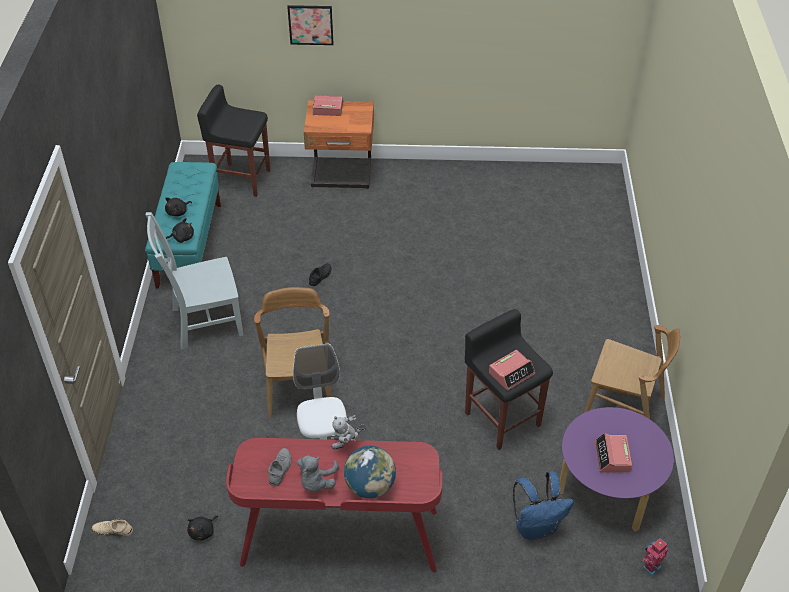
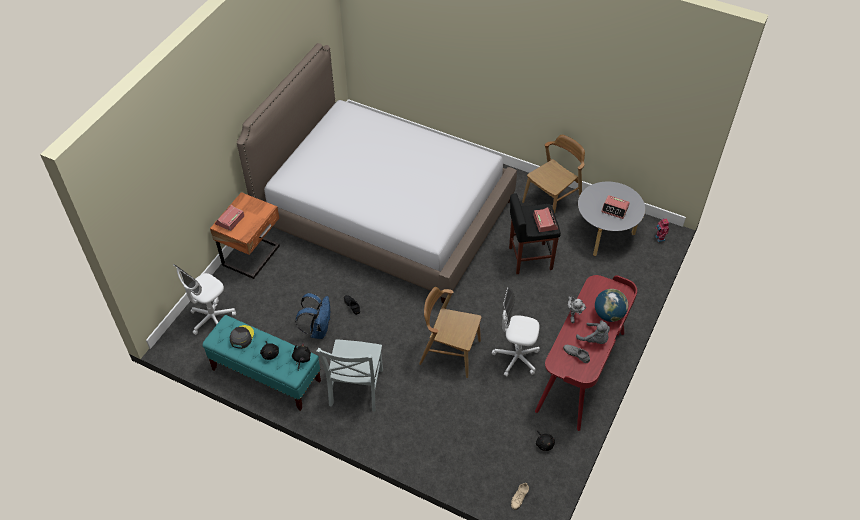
camera: 65 degrees left, 5 degrees up
black stool [197,85,271,197] -> white office chair [173,264,236,335]
picture [287,5,333,45] -> none
blue backpack [513,471,574,539] -> blue backpack moved to [295,293,331,339]
purple coffee table [560,407,674,532] -> grey coffee table [578,181,645,256]
none -> grey cap [230,325,254,349]
none -> bed [237,43,517,303]

